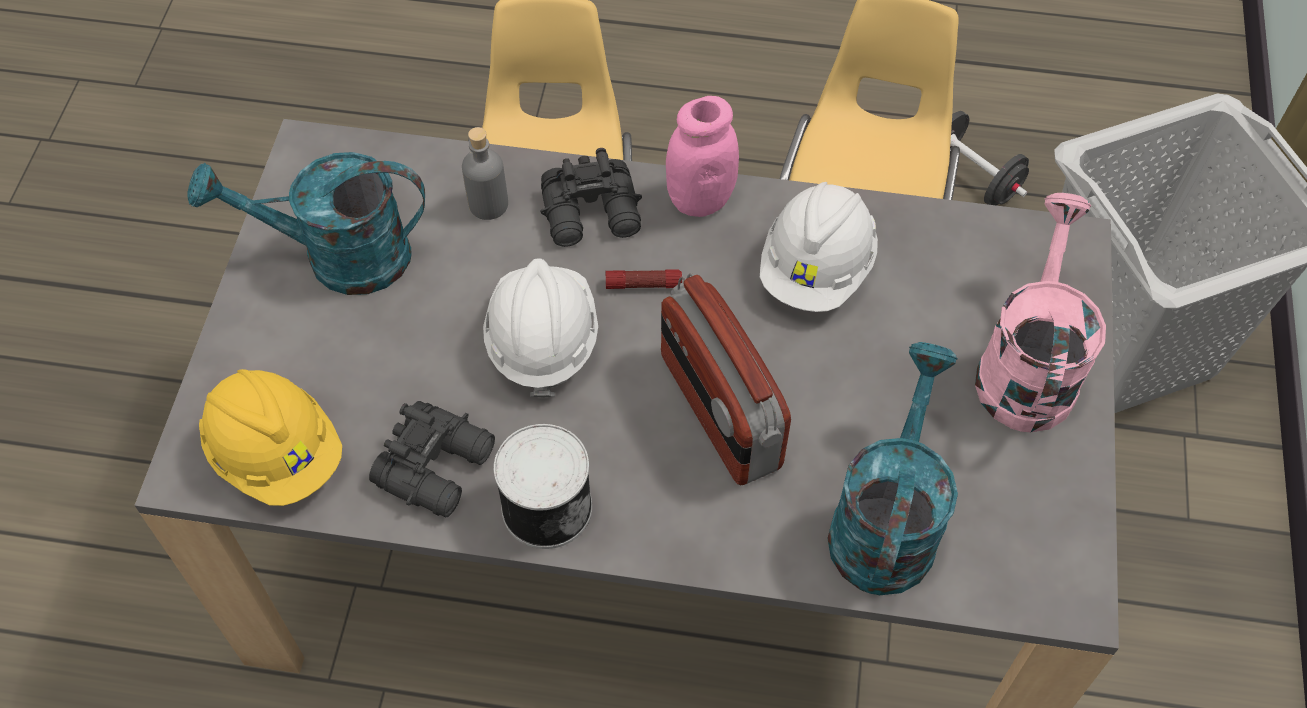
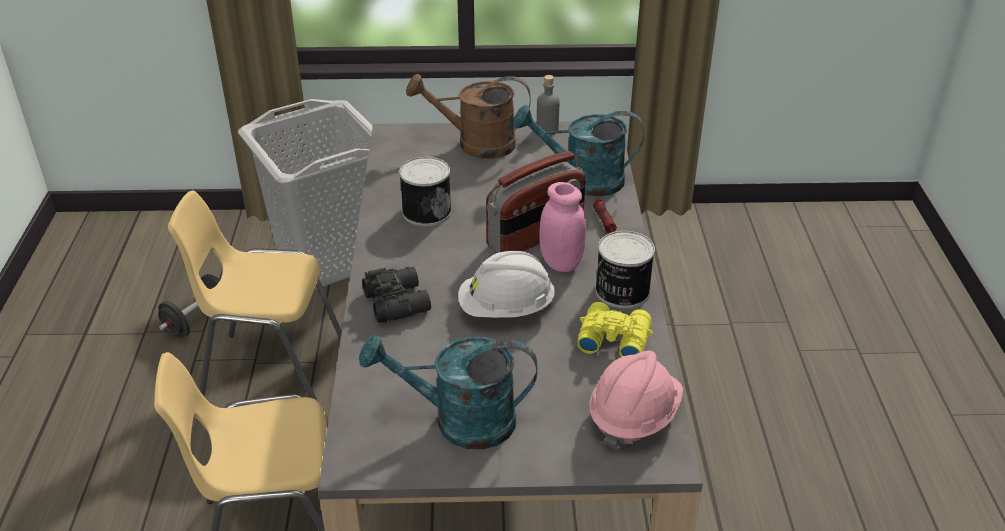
camera: 100 degrees left, 20 degrees down
turquoise watering can [187,152,425,295] -> turquoise watering can turned 105 degrees clockwise [359,334,537,450]
yellow hard hat [199,369,342,506] -> pink hard hat [589,350,683,450]
black binoculars [369,401,495,517] -> yellow binoculars [577,302,653,357]
grey bottle [462,127,508,220] -> grey bottle moved to [537,75,560,135]
flashlight [606,269,682,289] -> flashlight moved to [593,200,617,233]
pink jar [666,96,739,217] -> pink jar moved to [540,182,586,272]
white hard hat [760,182,878,312] -> can [399,157,452,226]
pink watering can [975,193,1106,433] -> brown watering can [406,74,531,159]

